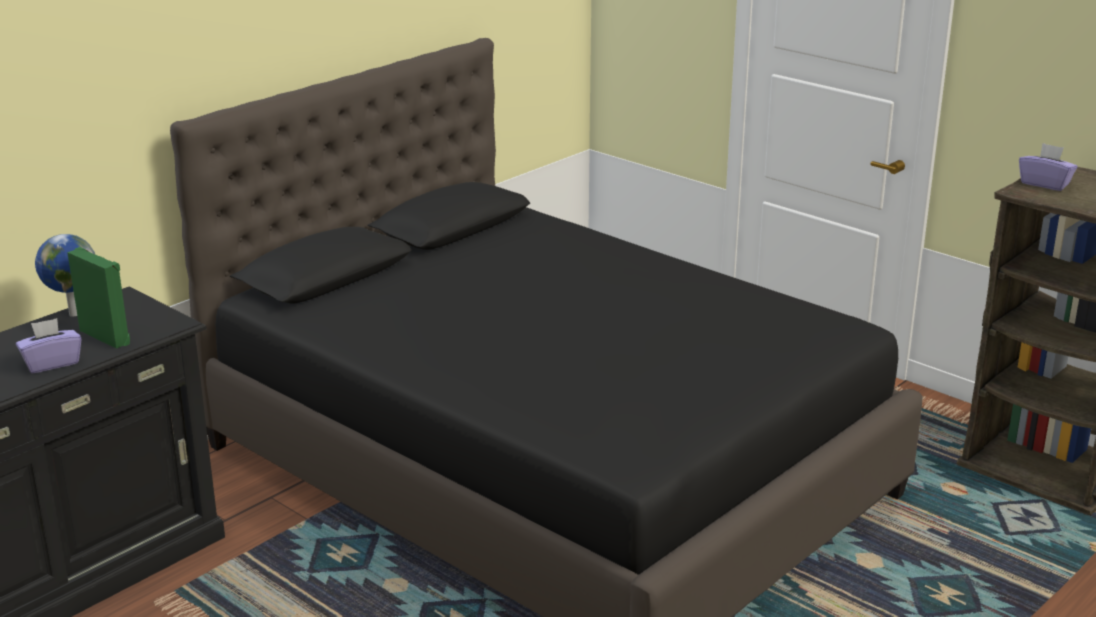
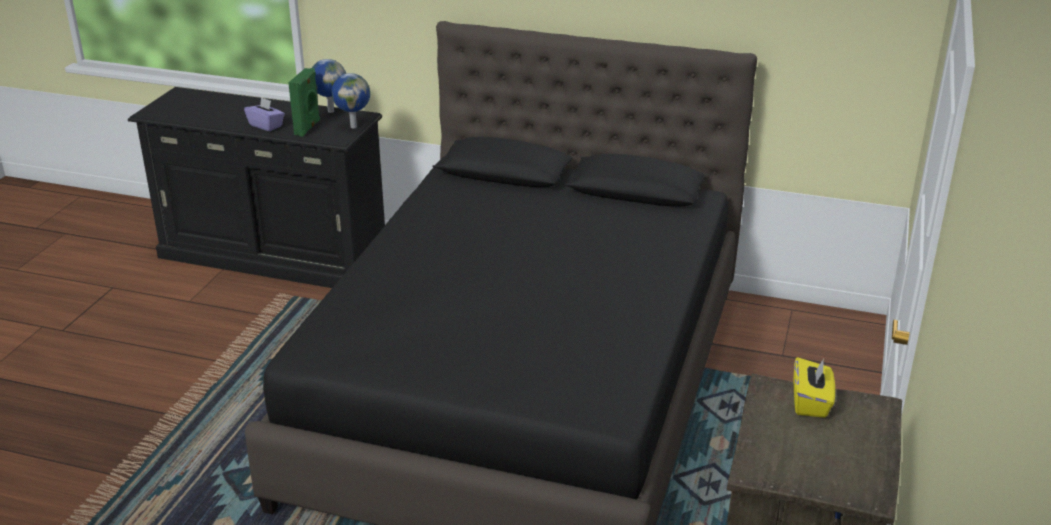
camera: 65 degrees right, 5 degrees up
purple tissue box [1019,143,1078,191] -> yellow tissue box [794,357,835,418]
none -> globe [332,73,370,128]

